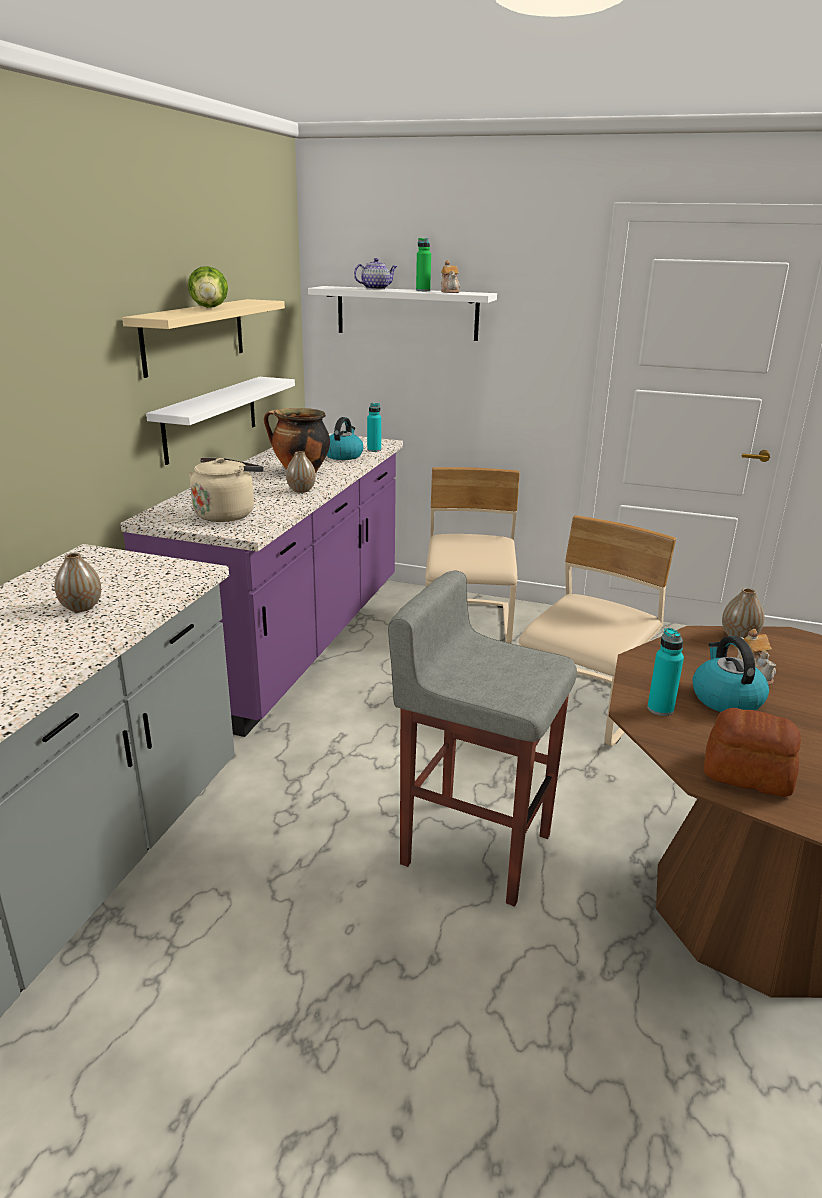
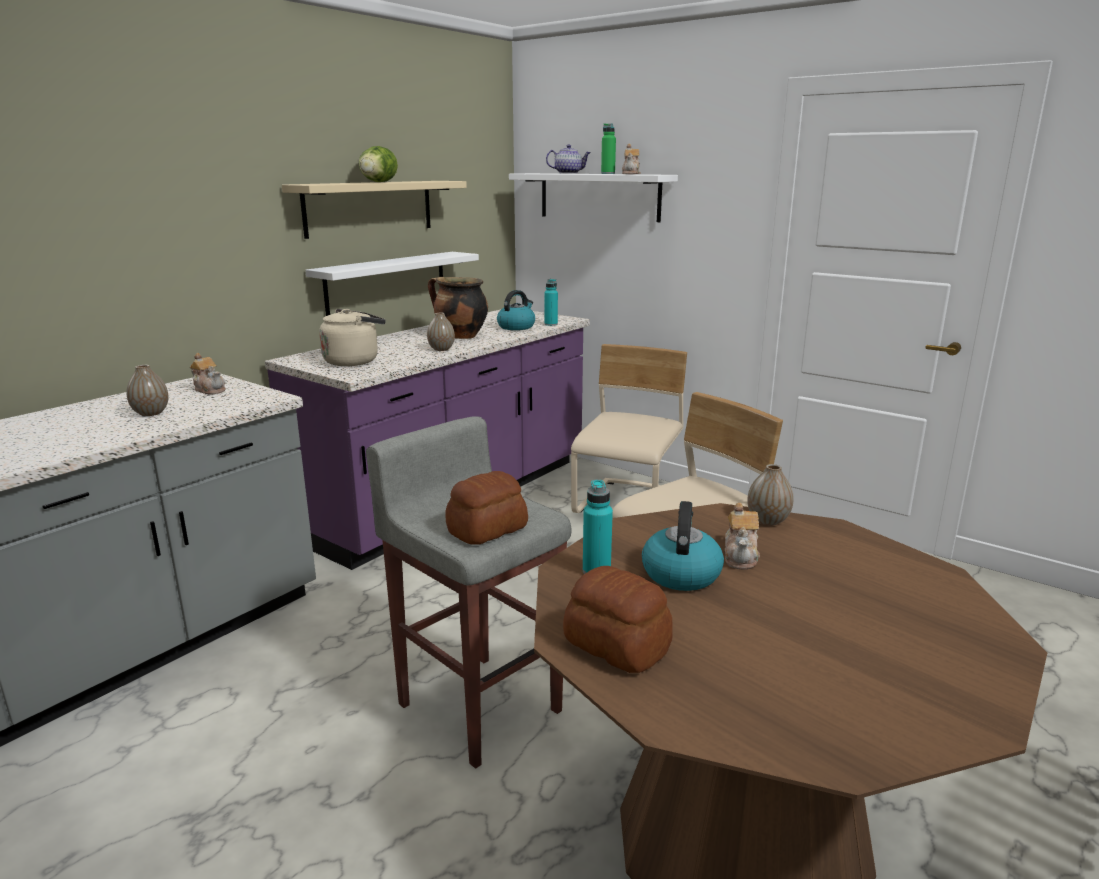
camera: 20 degrees right, 5 degrees down
none -> teapot [190,353,226,394]
none -> bread [445,471,528,545]

